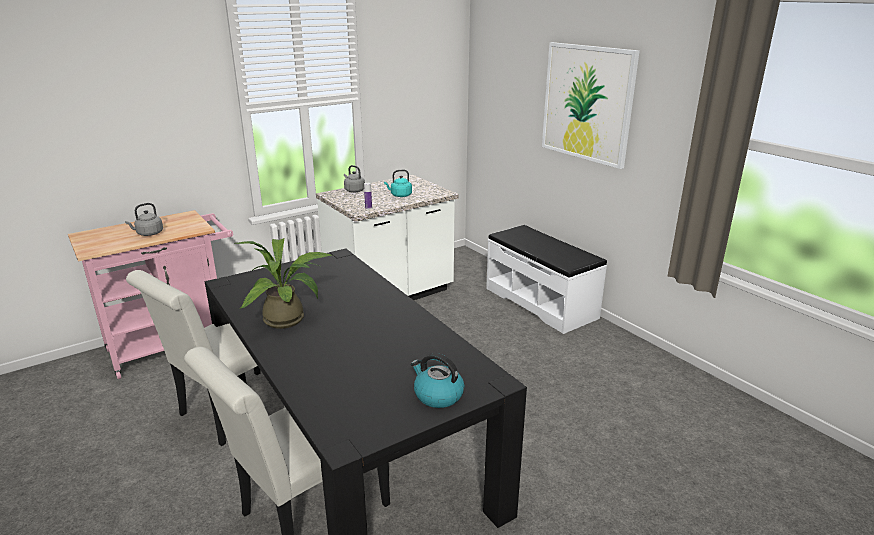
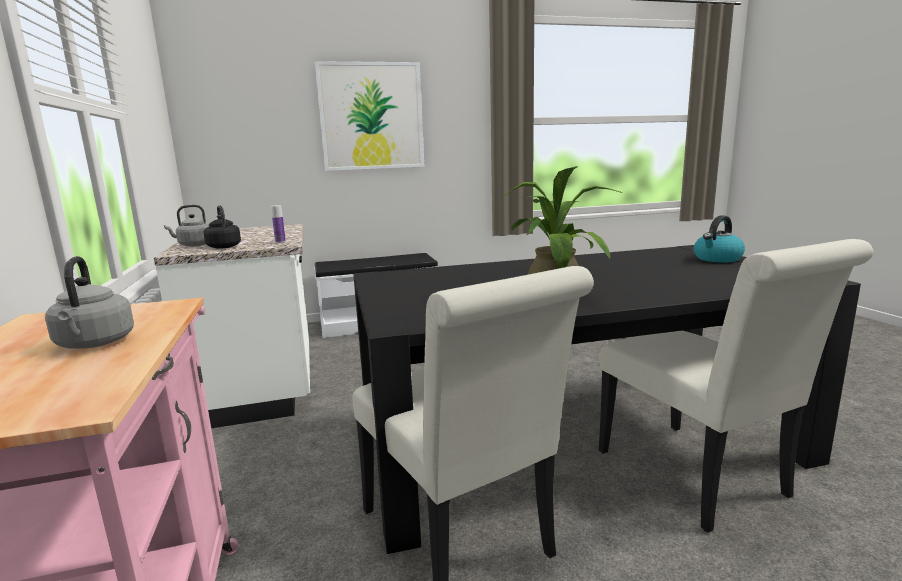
camera: 70 degrees left, 10 degrees down
turquoise kettle [384,170,412,197] -> none
none -> black kettle [204,205,241,249]

